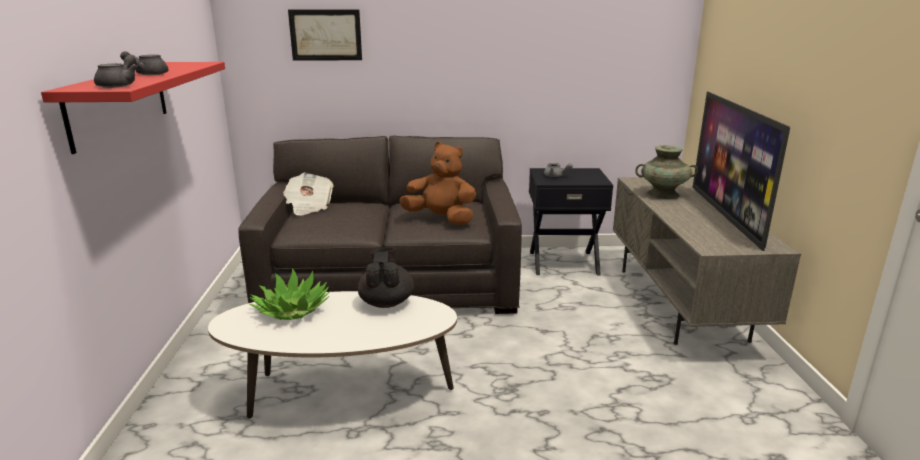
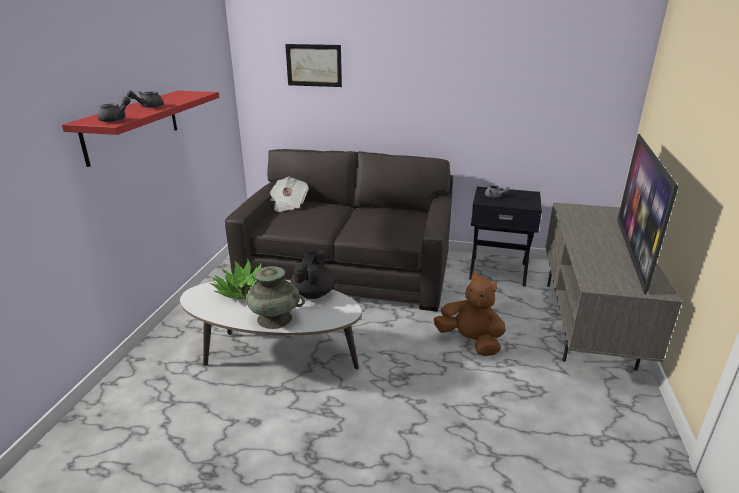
camera: 15 degrees right, 5 degrees up
brown plush toy [399,142,476,225] -> brown plush toy moved to [433,272,506,356]
turquoise vase [635,145,698,199] -> turquoise vase moved to [241,266,305,329]

